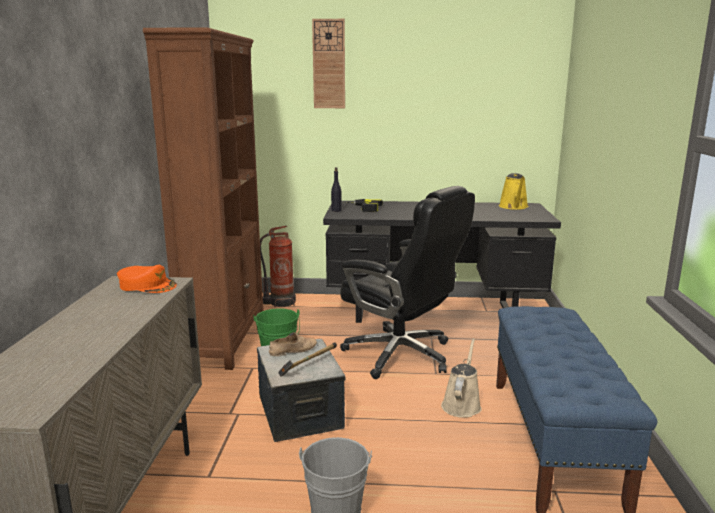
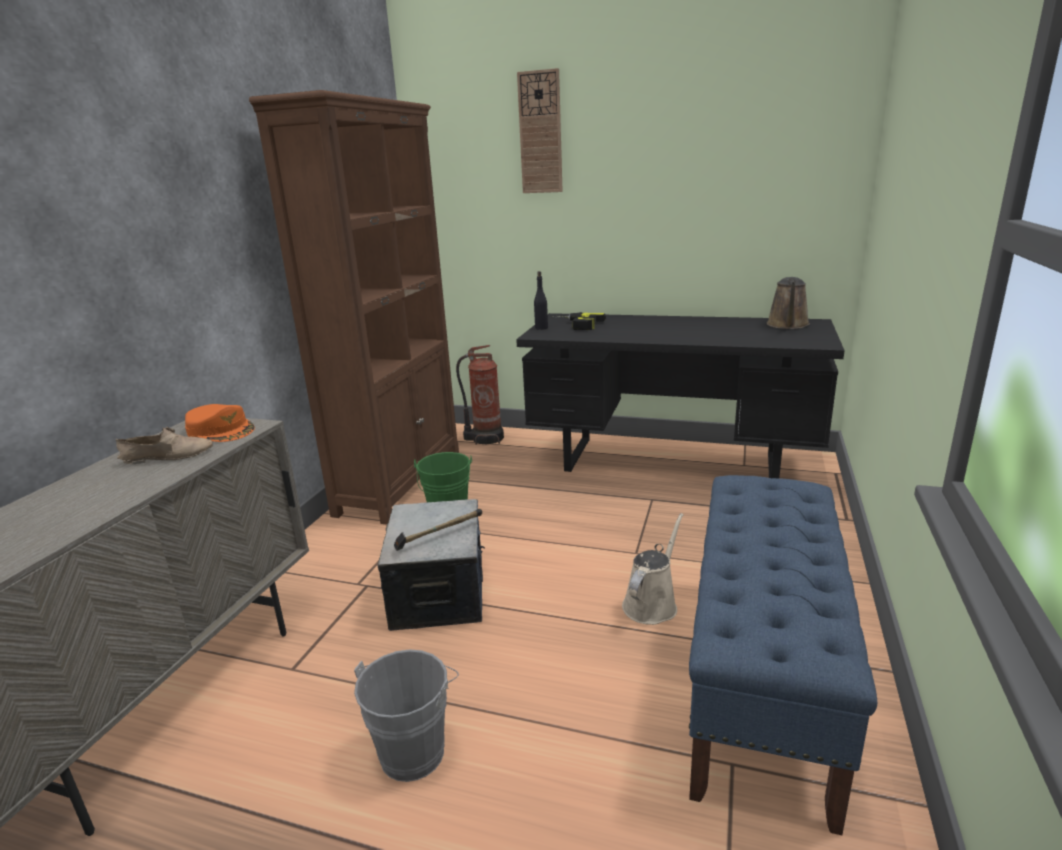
camera: 15 degrees right, 5 degrees up
beige shoe [269,332,317,356] -> beige shoe moved to [116,427,213,464]
black office chair [340,186,475,379] -> none
yellow watering can [499,173,528,210] -> brown watering can [767,277,810,329]

